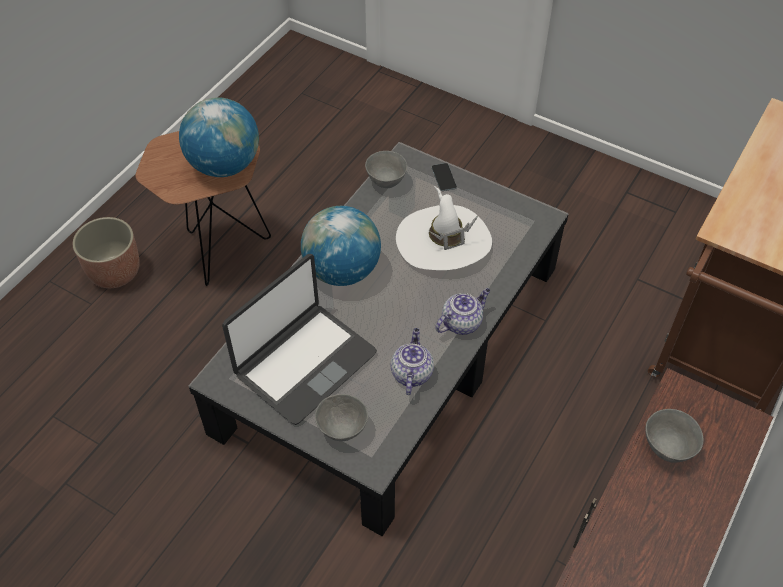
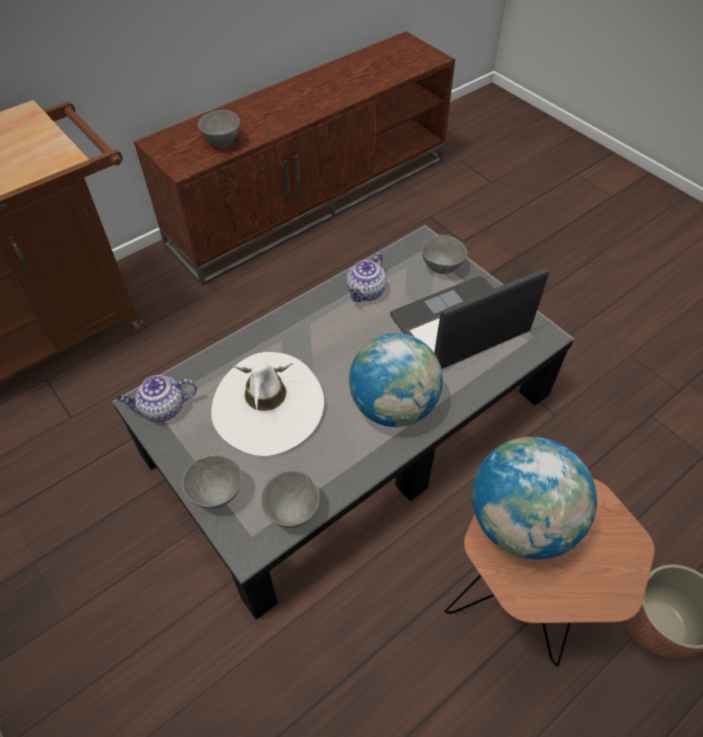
camera: 160 degrees left, 0 degrees up
phone [432,163,457,191] -> grey bowl [182,455,242,509]
teapot [435,288,490,335] -> teapot moved to [117,375,197,422]

